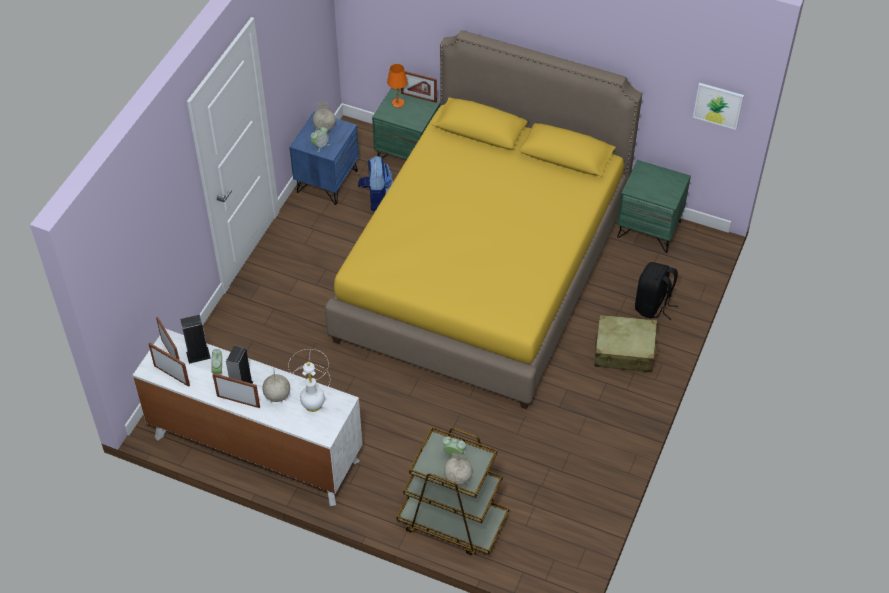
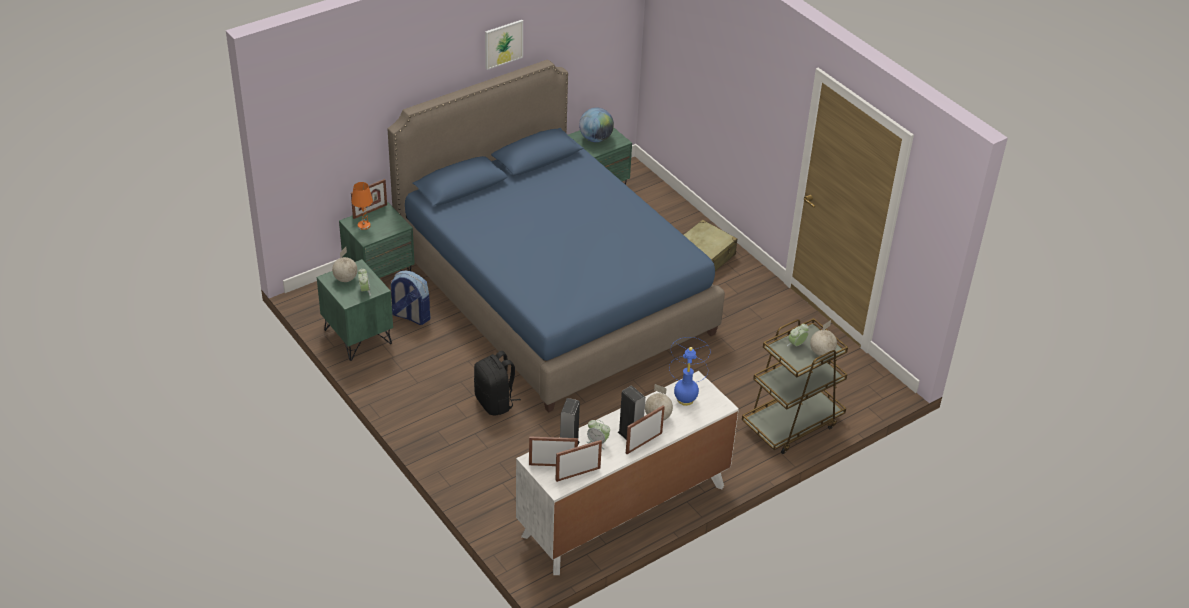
camera: 60 degrees left, 10 degrees down
white table lamp [288,349,330,412] -> blue table lamp [669,337,710,406]
blue nightstand [289,112,359,205] -> green nightstand [317,259,393,361]
yellow bed [325,30,642,409] -> blue bed [388,60,725,412]
black backpack [635,262,678,320] -> black backpack moved to [474,351,521,415]
picture [693,83,744,130] -> picture moved to [485,20,523,70]
none -> globe [579,107,614,142]

